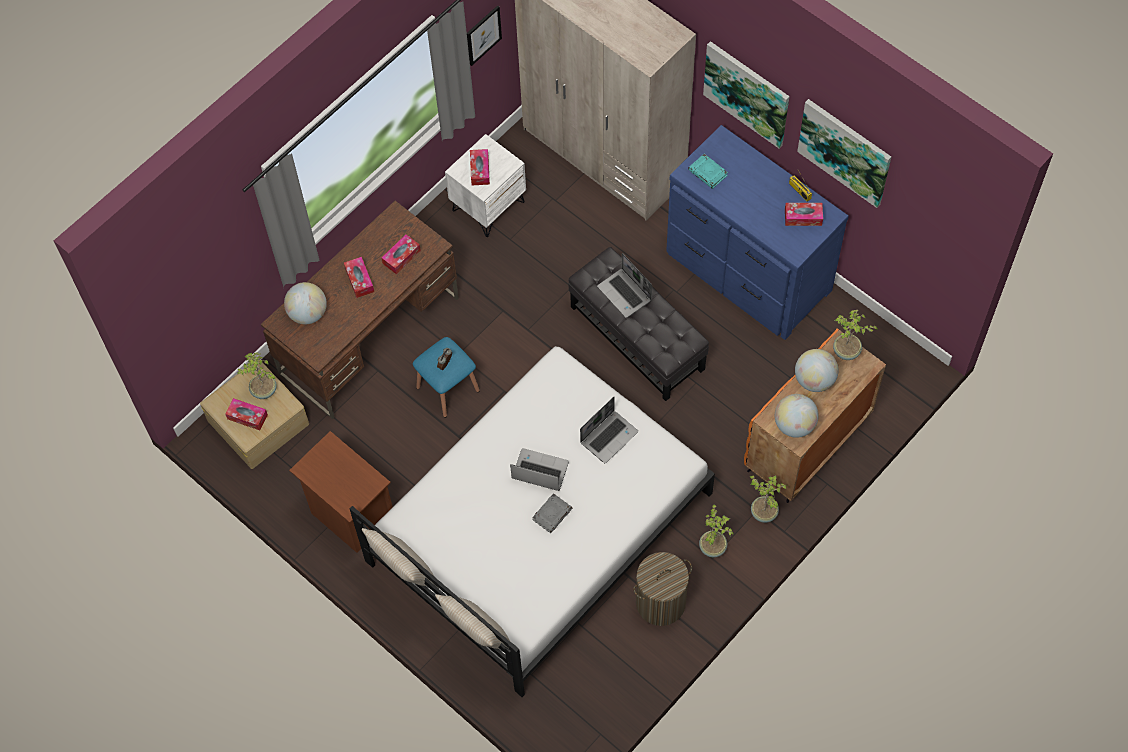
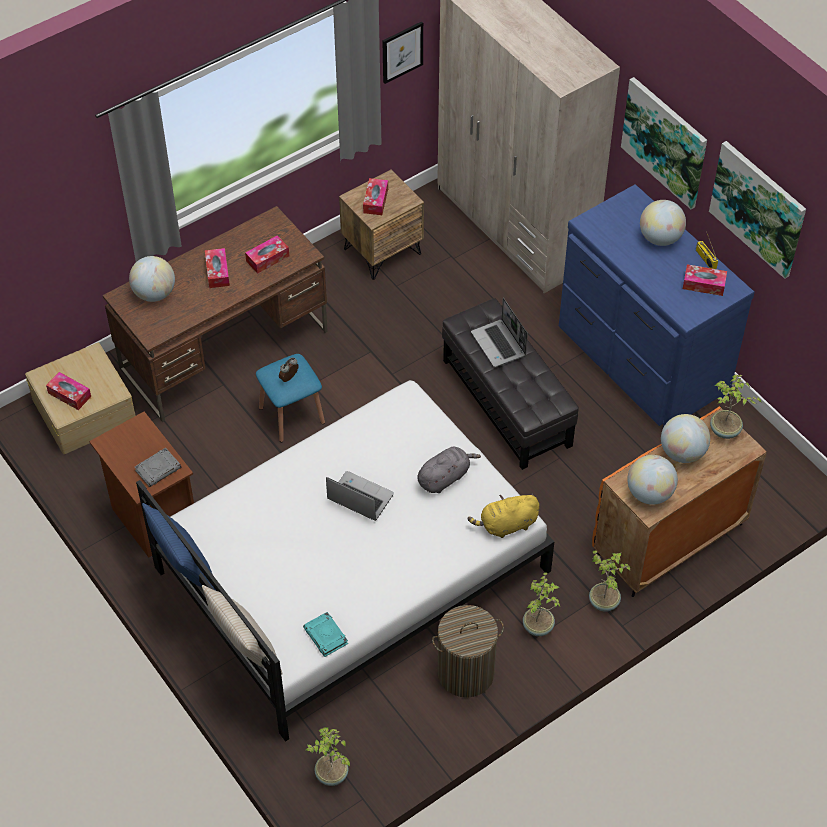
camera: 10 degrees right, 10 degrees down
potted plant [237,353,277,399] -> potted plant moved to [306,727,350,786]
beige pillow [362,528,438,588] -> blue pillow [142,503,216,591]
white nightstand [445,134,526,237] -> brown nightstand [339,170,424,280]
grey book [532,493,572,533] -> grey book moved to [135,448,181,487]
laptop [580,397,638,463] -> grey plush toy [417,447,481,493]
turquoise book [688,154,728,189] -> turquoise book moved to [303,612,348,657]
none -> yellow plush toy [468,493,539,538]
none -> globe [640,200,686,246]

